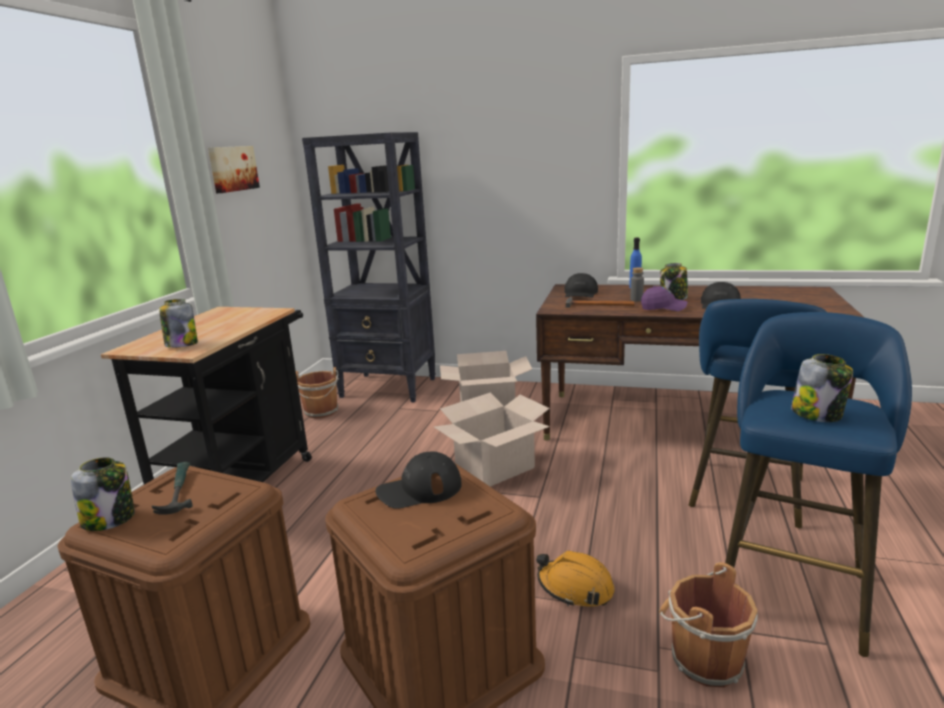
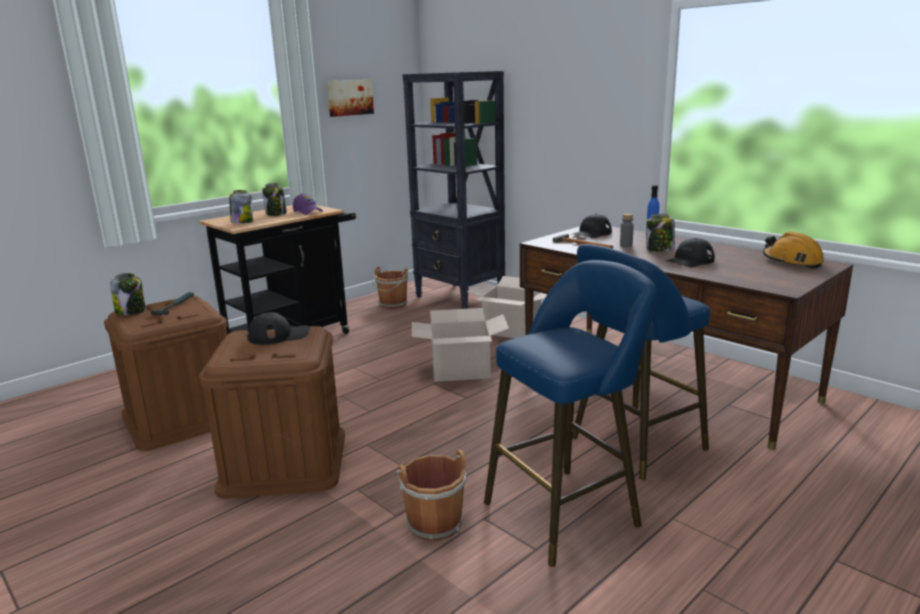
camera: 30 degrees right, 0 degrees up
black cap [375,452,462,509] -> black cap turned 150 degrees clockwise [247,312,310,345]
orange hard hat [536,550,615,607] -> orange hard hat moved to [763,231,824,269]
purple cap [641,286,688,311] -> purple cap moved to [293,193,323,215]
jar [791,354,853,422] -> jar moved to [262,183,287,216]

